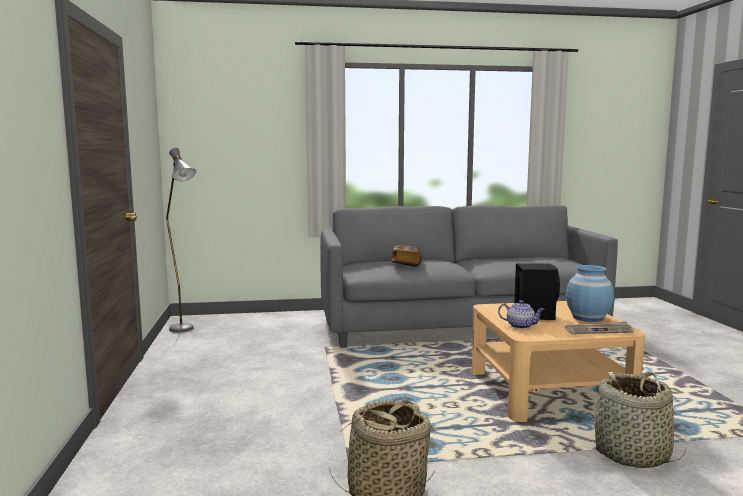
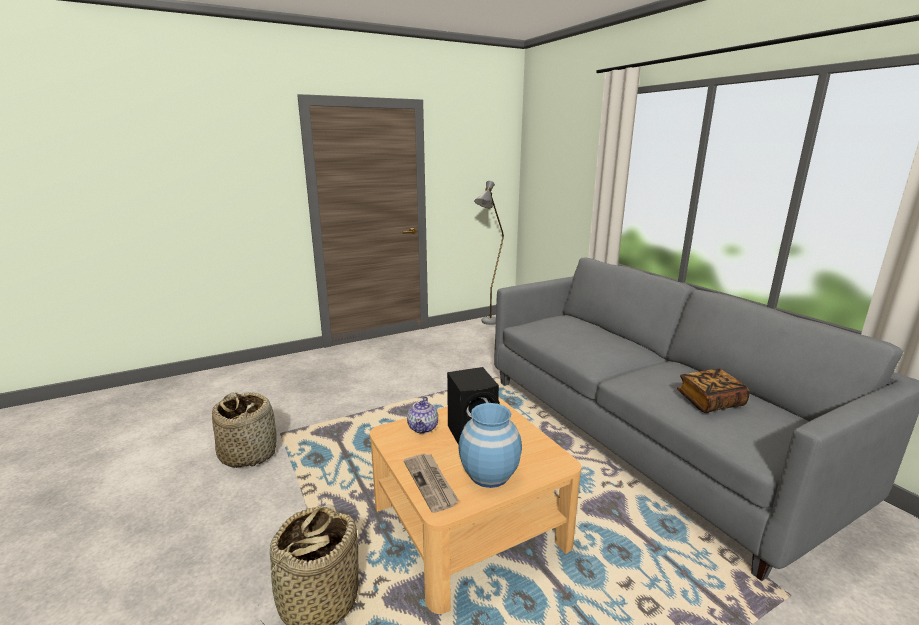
camera: 70 degrees right, 10 degrees up
book [391,245,422,267] -> book moved to [677,369,750,413]

